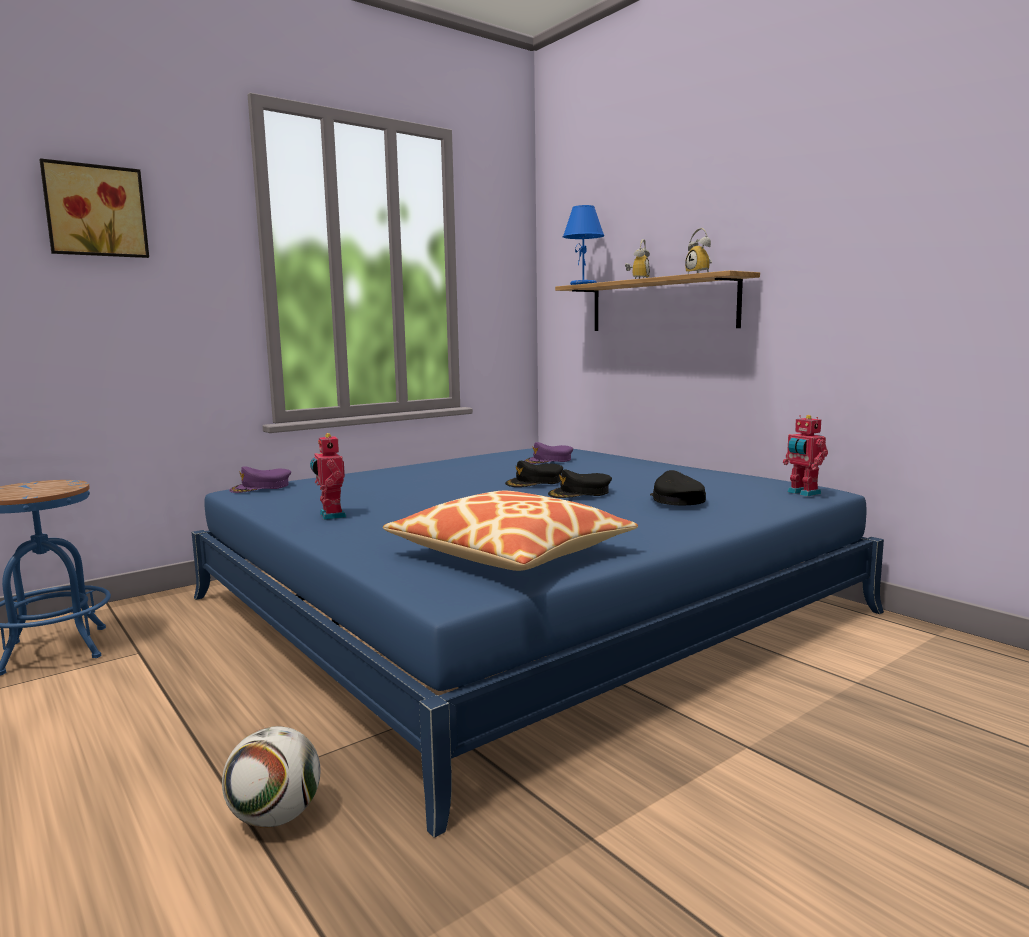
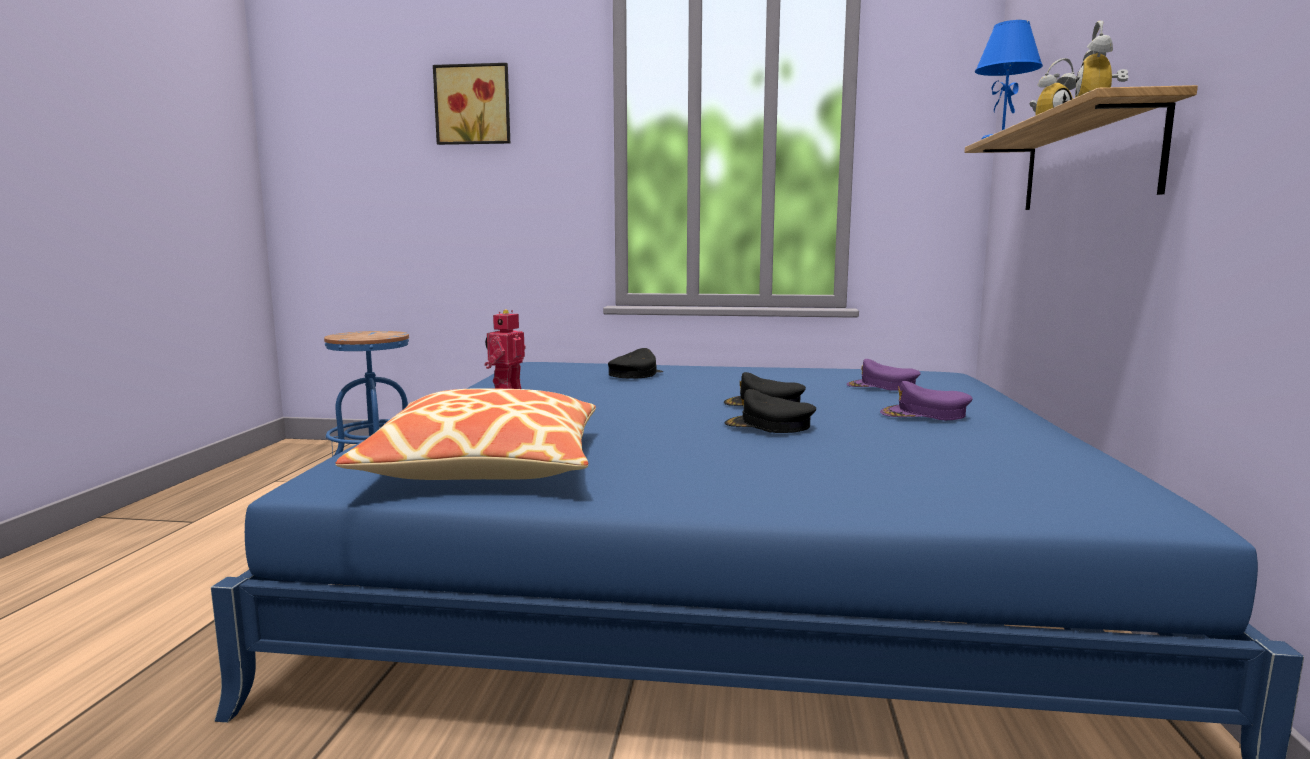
camera: 45 degrees right, 0 degrees up
football [222,726,321,828] -> none
purple cap [229,466,291,493] -> purple cap moved to [880,381,973,420]
black cap [650,470,706,505] -> black cap moved to [608,348,664,379]
toy robot [783,415,828,497] -> none

